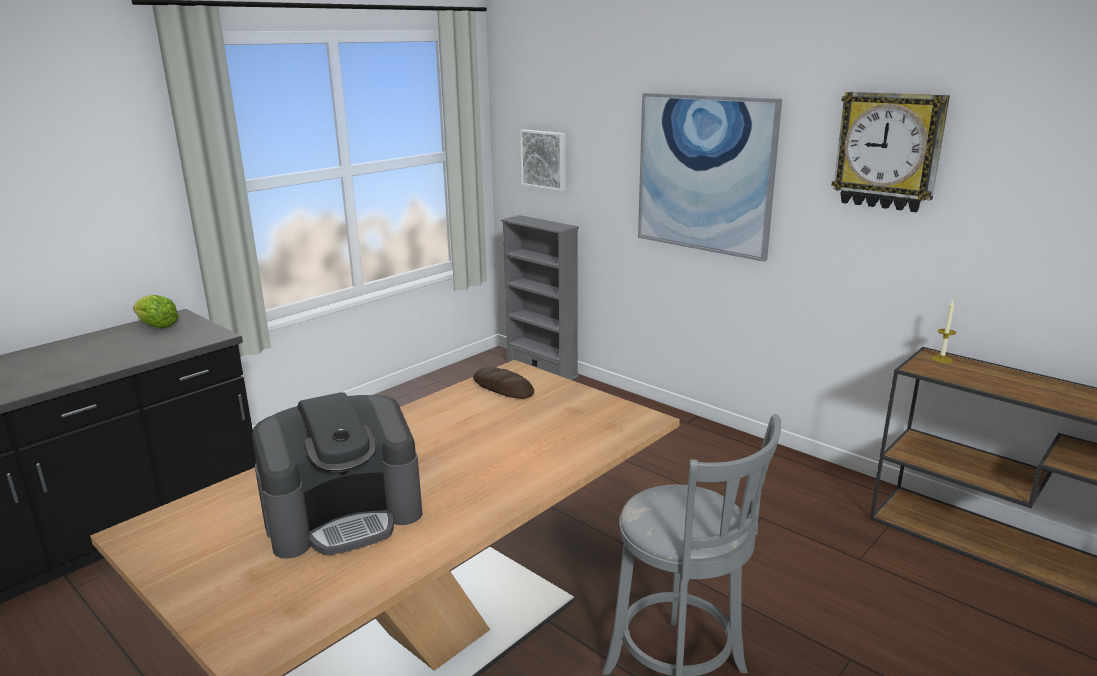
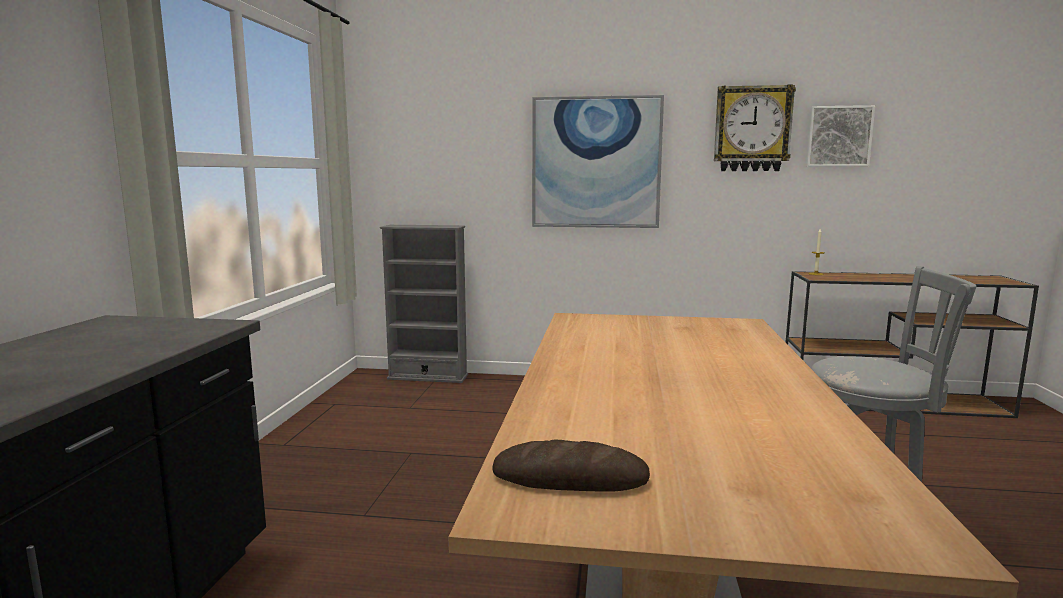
camera: 35 degrees left, 10 degrees down
lettuce [133,295,179,329] -> none
coffee machine [252,392,422,559] -> none
bread [473,367,534,399] -> bread moved to [492,439,650,491]
picture [520,129,566,191] -> picture moved to [806,105,875,167]

